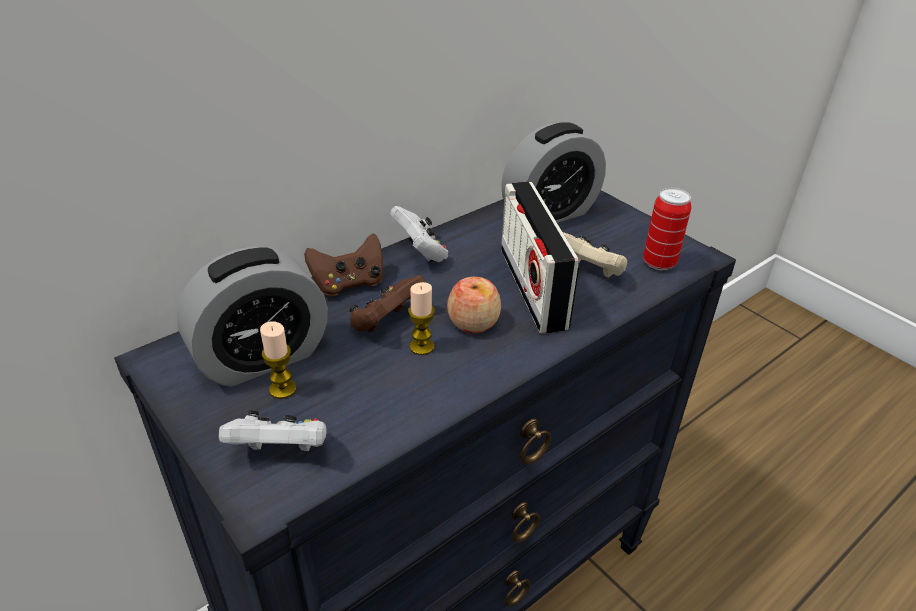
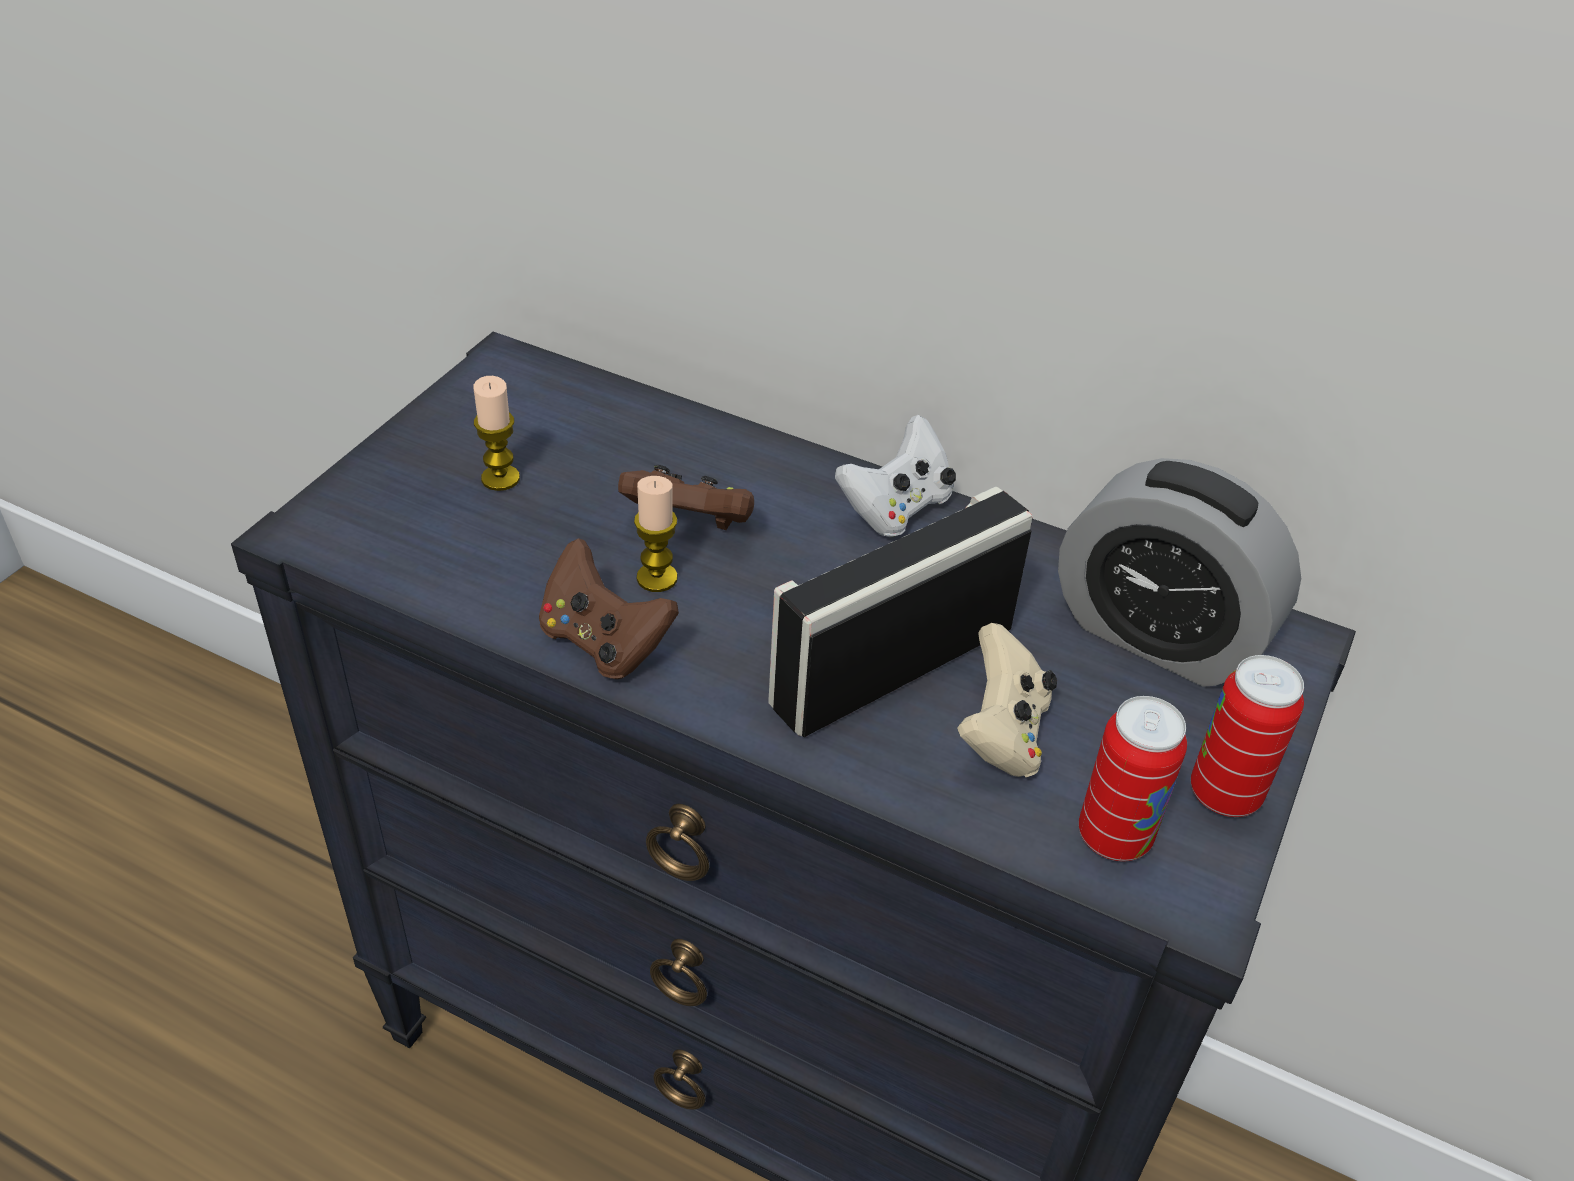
camera: 65 degrees right, 5 degrees up
alarm clock [176,246,328,387] -> none
white game controller [219,410,327,451] -> none
brown game controller [304,233,383,297] -> brown game controller moved to [539,538,679,679]
apple [447,277,501,333] -> none
none -> can [1191,655,1304,817]

